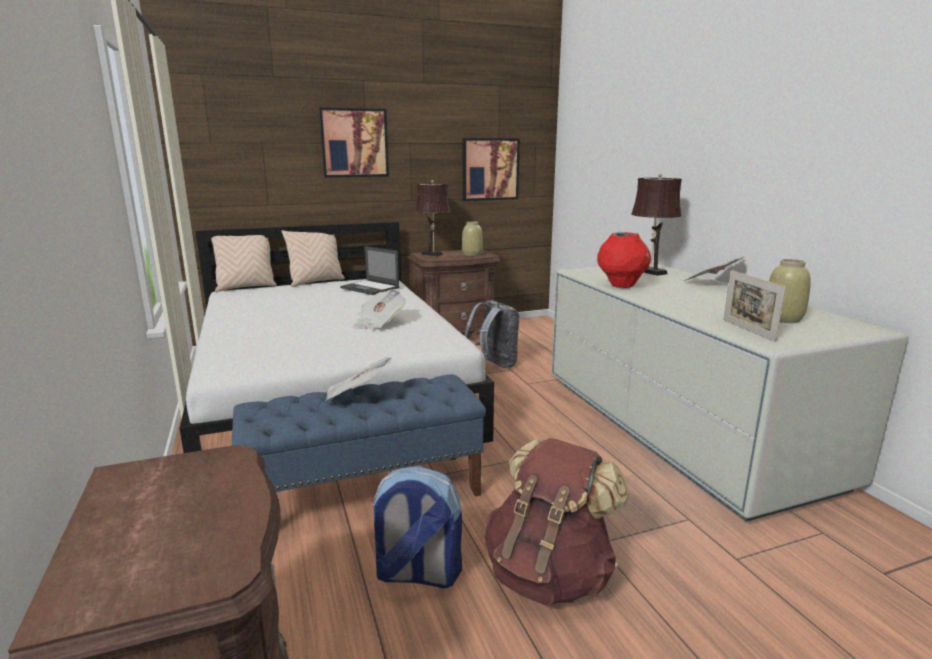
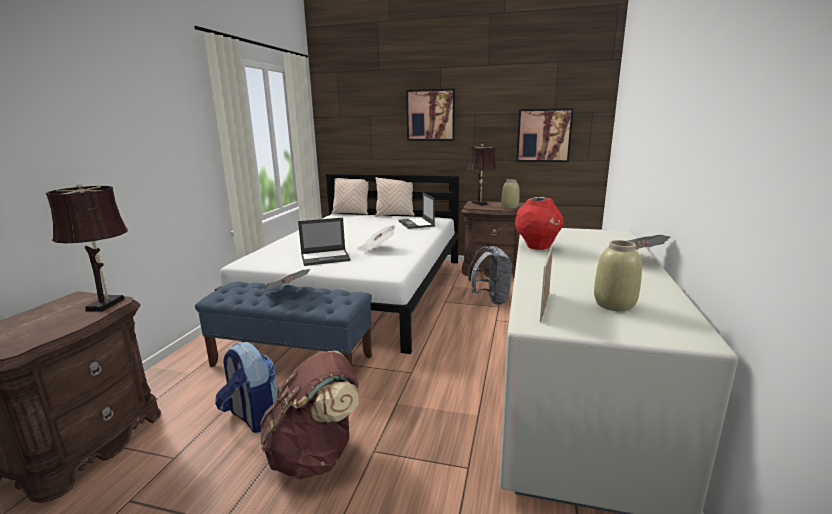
camera: 35 degrees right, 0 degrees up
brown table lamp [631,173,682,276] -> brown table lamp moved to [46,183,128,312]
none -> laptop [298,218,351,266]

